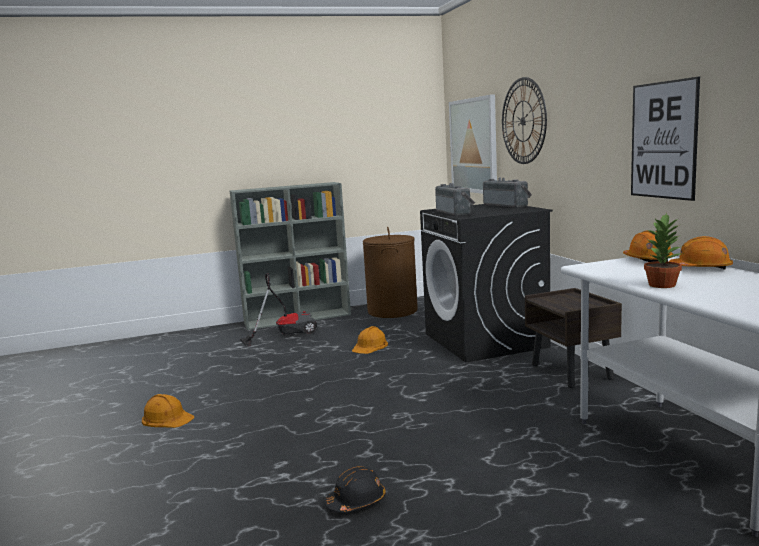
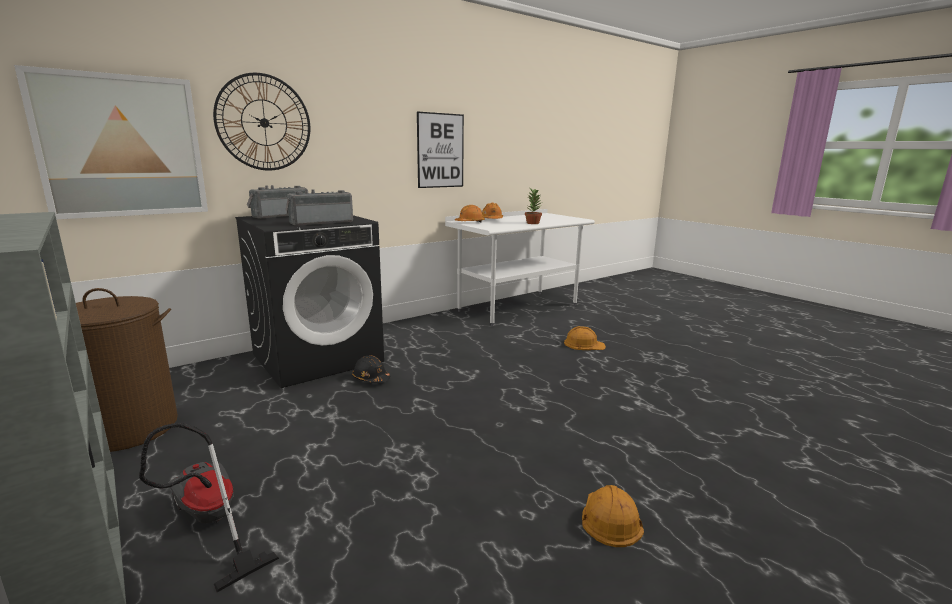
camera: 110 degrees left, 5 degrees up
black hard hat [325,466,386,513] -> black hard hat moved to [352,355,390,383]
orange hard hat [352,326,388,354] -> orange hard hat moved to [564,326,606,350]
brown nightstand [525,288,622,388] -> none

